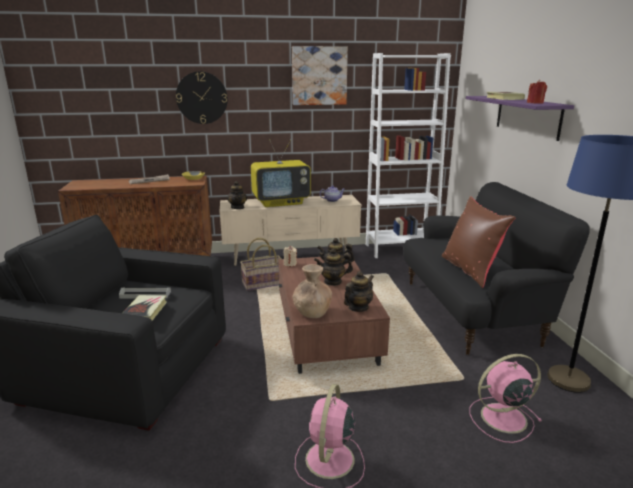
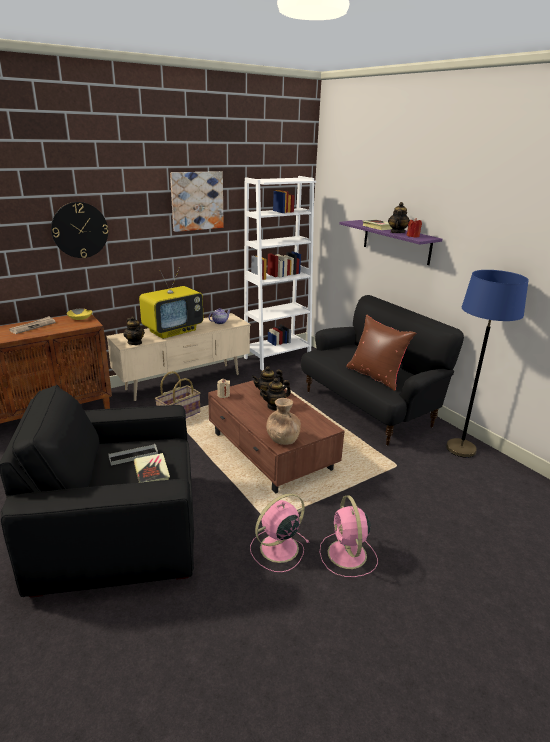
camera: 25 degrees left, 5 degrees up
teapot [344,271,374,312] -> teapot moved to [388,202,410,233]
pink fan [469,354,542,443] -> pink fan moved to [250,493,309,572]

